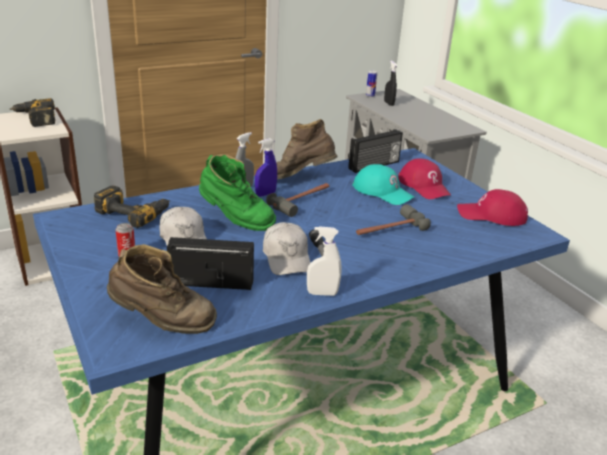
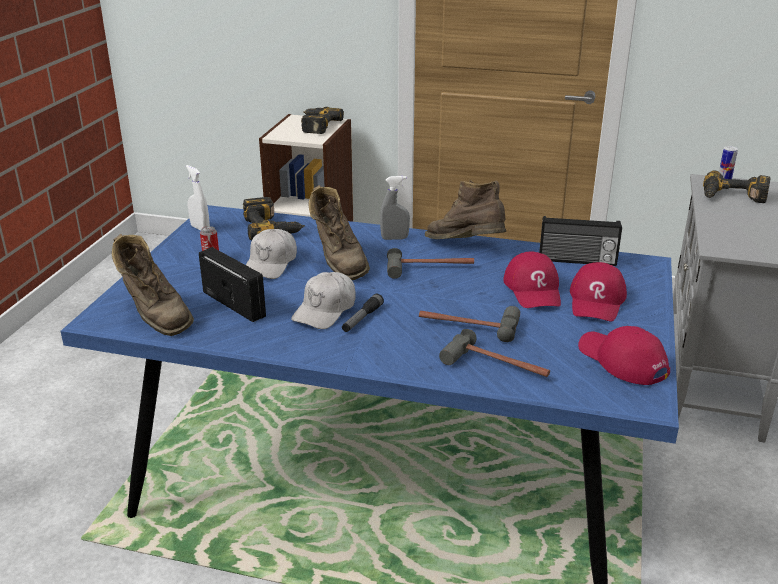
camera: 45 degrees right, 0 degrees up
green boot [199,154,276,231] -> brown boot [309,185,370,280]
blue spray bottle [255,138,277,197] -> none
white spray bottle [307,226,342,296] -> white spray bottle moved to [186,165,210,231]
turquoise cap [353,164,414,205] -> red cap [503,251,561,308]
black spray bottle [384,61,397,106] -> power drill [703,170,770,203]
none -> hammer [439,329,550,377]

